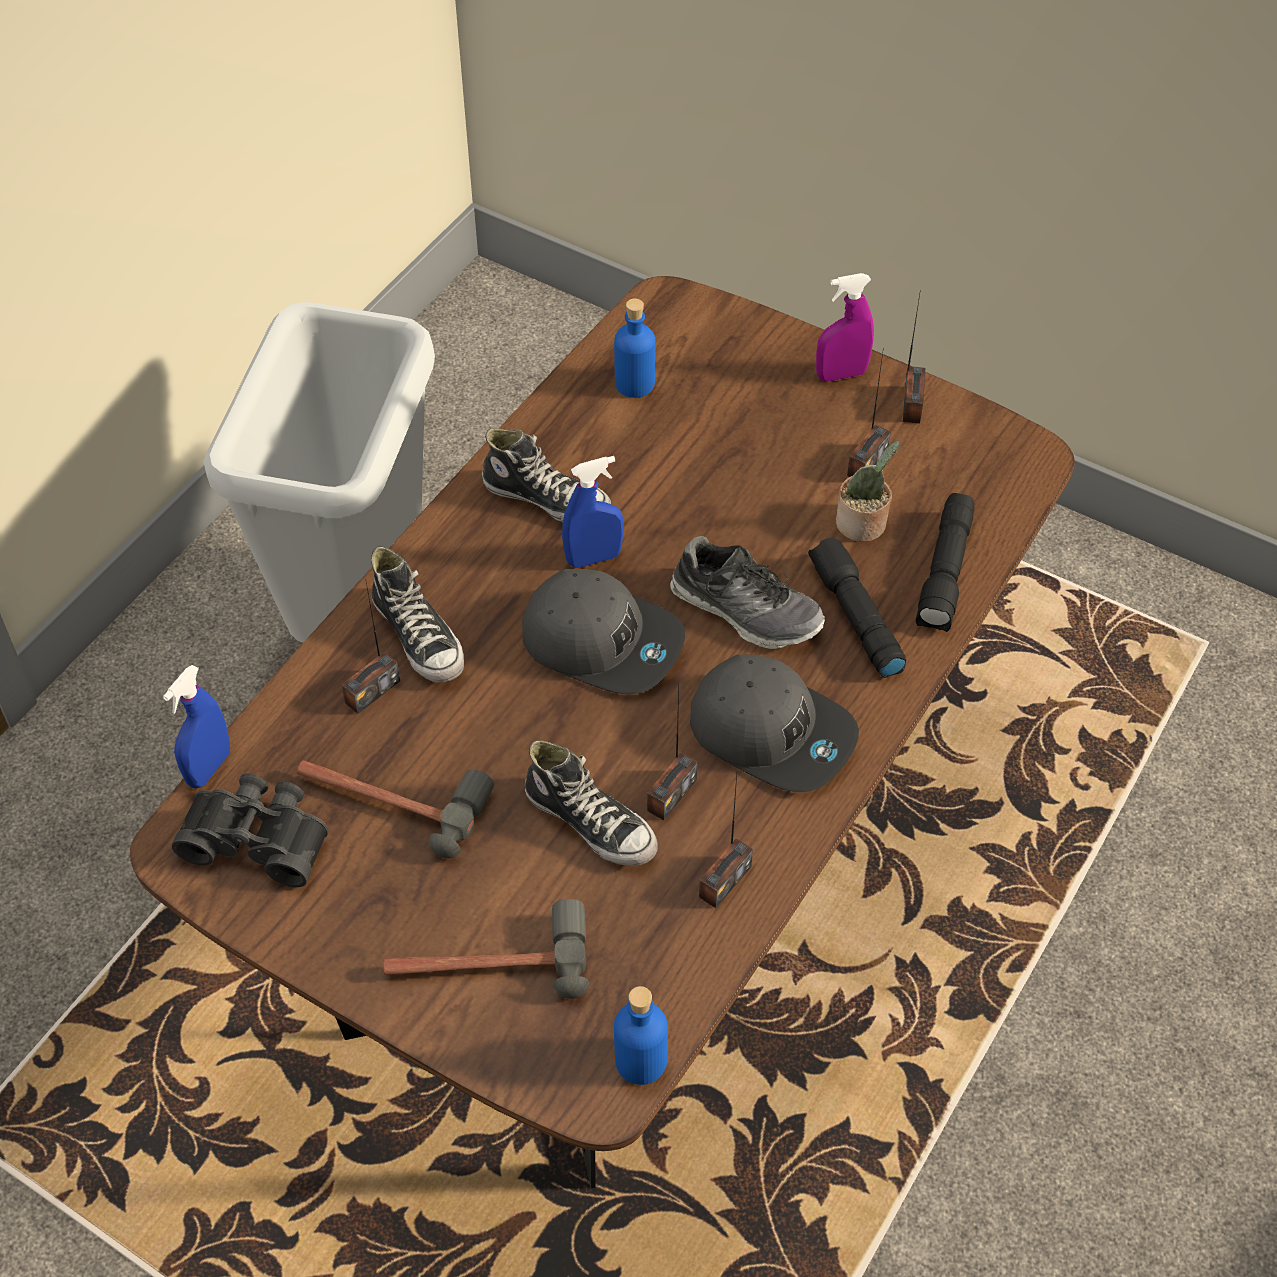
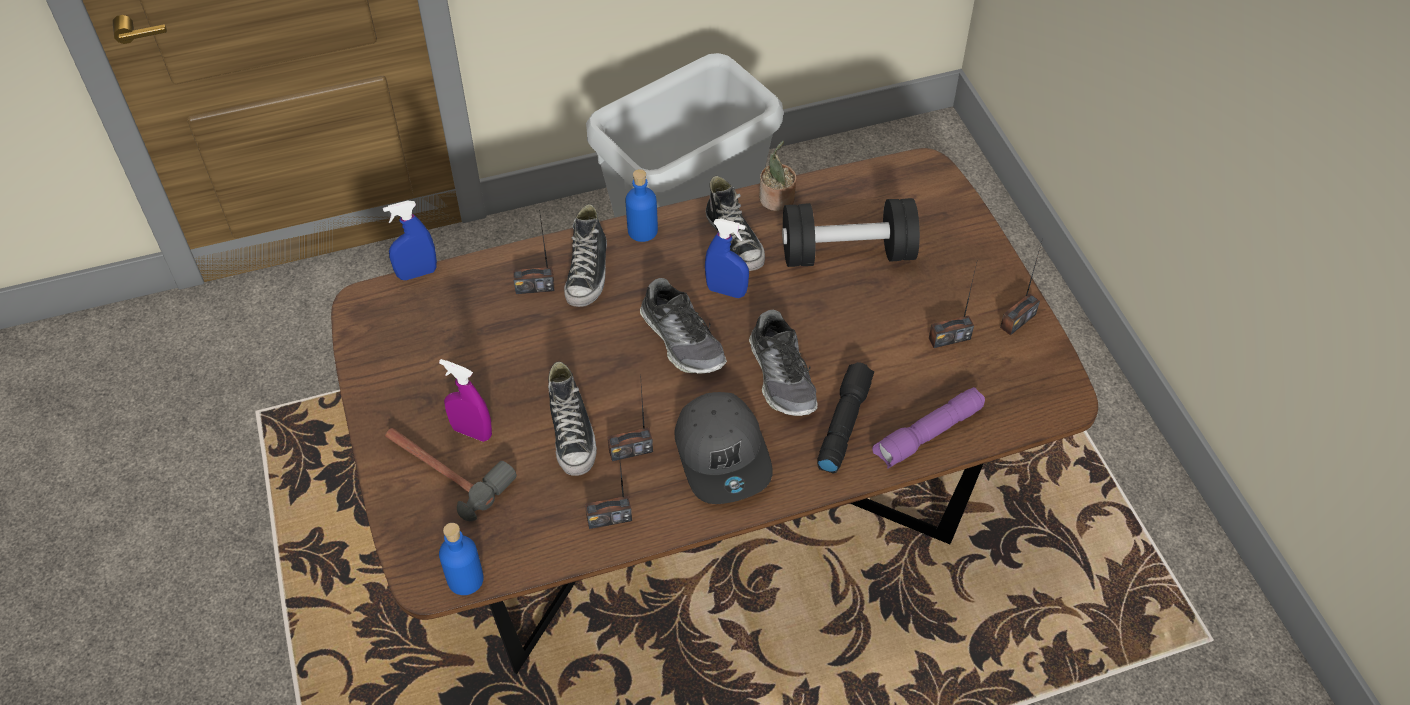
camera: 40 degrees right, 0 degrees up
black binoculars [172,773,329,887] -> none
hammer [297,760,494,859] -> none
grey cap [522,569,685,695] -> shoe [640,278,727,374]
blue bottle [614,298,656,398] -> blue bottle moved to [626,169,658,242]
purple spray bottle [816,273,874,382] -> purple spray bottle moved to [439,359,492,442]
potted plant [836,440,900,542] -> potted plant moved to [759,141,797,211]
black flashlight [916,493,975,632] -> purple flashlight [872,387,985,469]
none -> black dumbbell [782,198,920,267]

